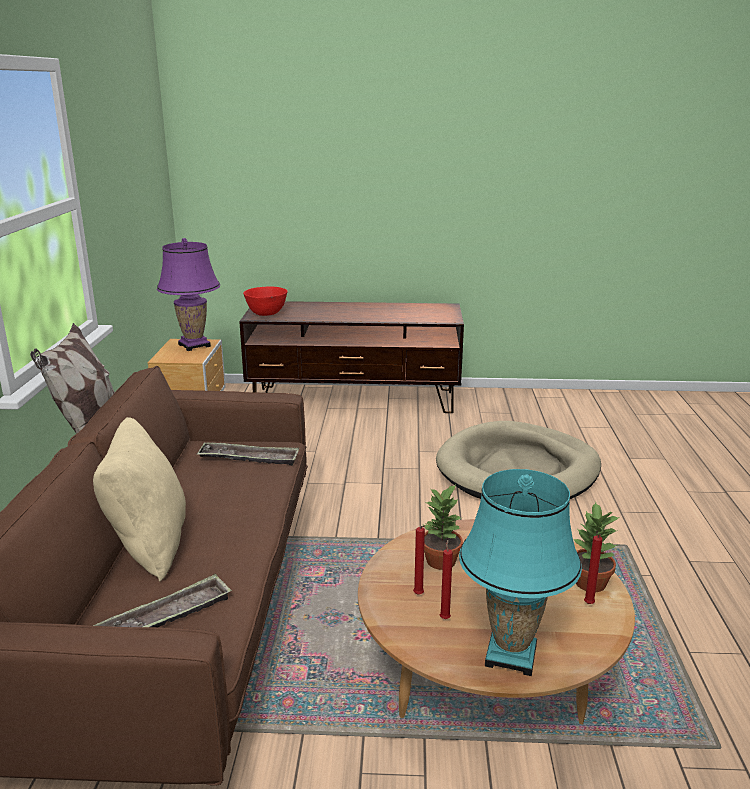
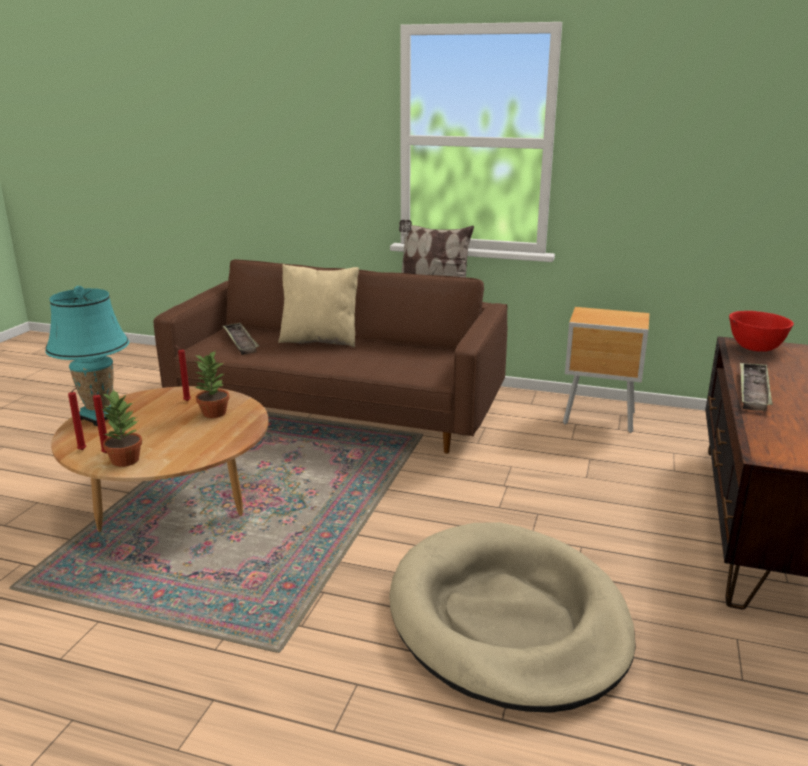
camera: 105 degrees right, 0 degrees up
purple table lamp [157,238,220,351] -> none
tray [197,443,299,466] -> tray moved to [740,362,773,411]
red candle [440,539,453,619] -> red candle moved to [68,388,86,450]

